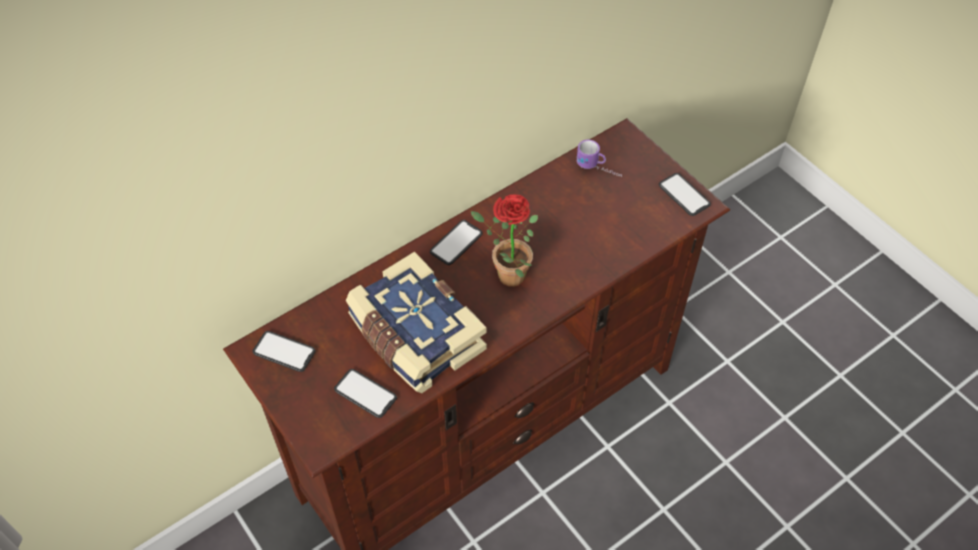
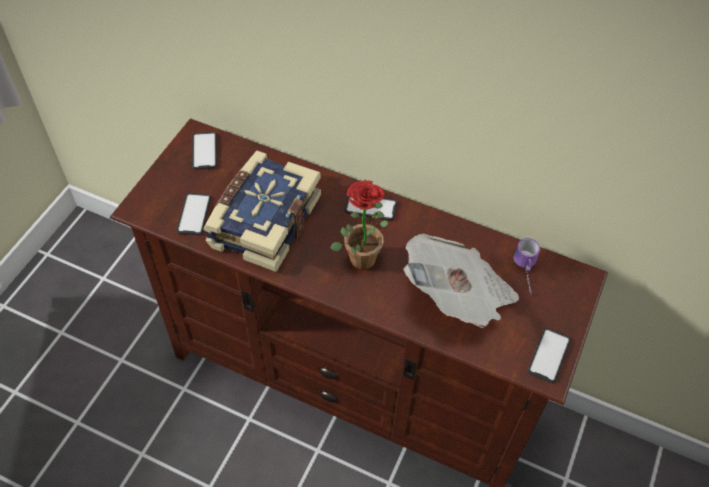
camera: 60 degrees right, 0 degrees up
none -> newspaper [403,233,519,328]

